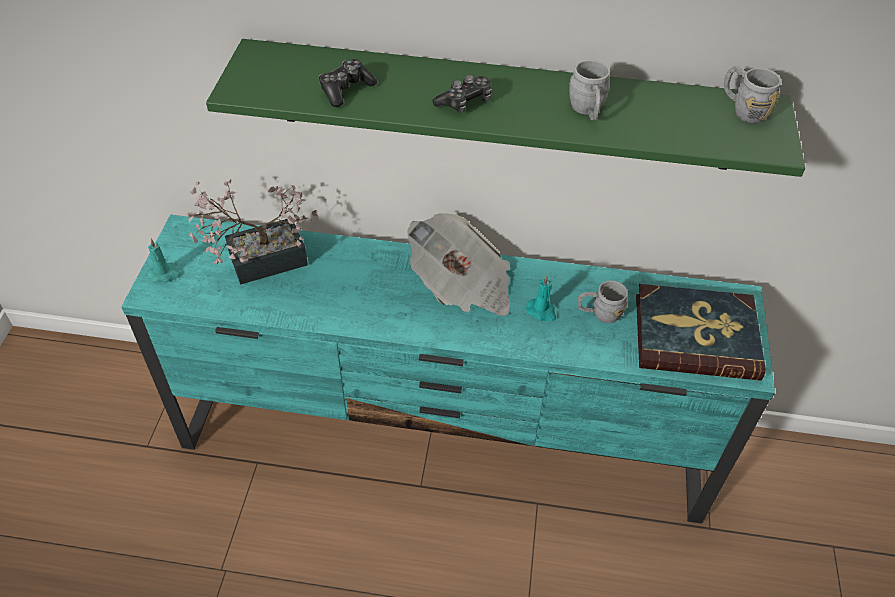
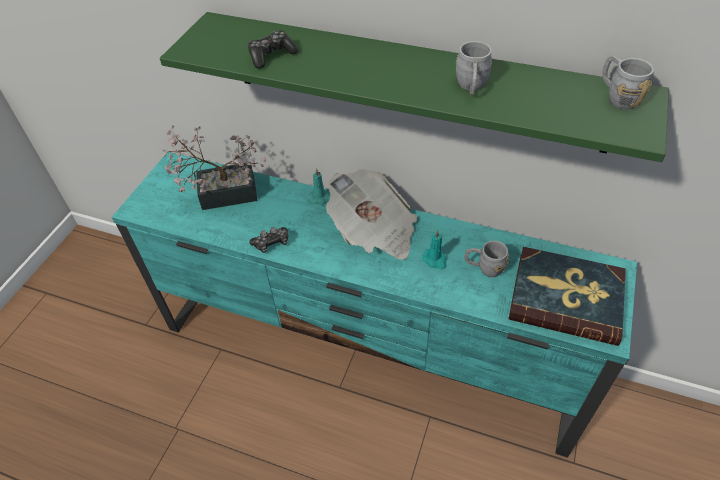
camera: 15 degrees right, 0 degrees up
turquoise candle [148,238,181,283] -> turquoise candle moved to [308,168,330,205]
game controller [433,75,492,113] -> game controller moved to [249,227,288,253]

